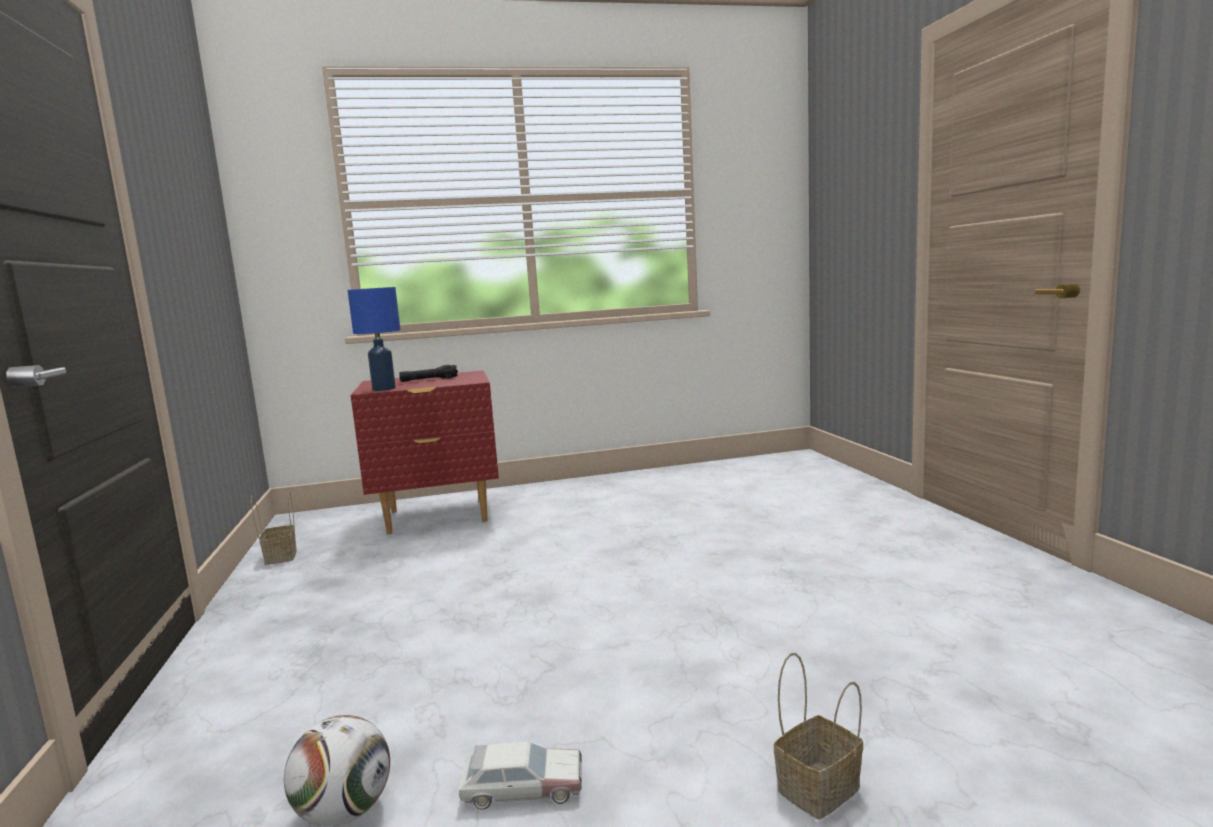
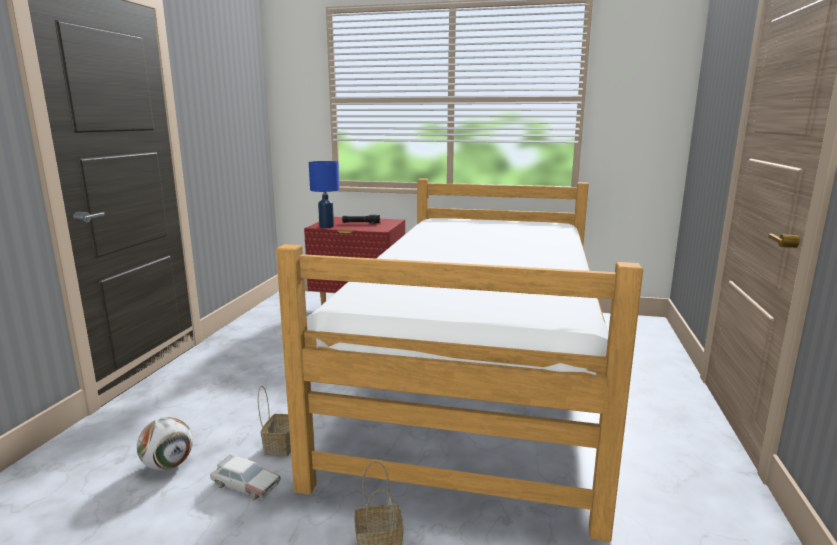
camera: 25 degrees right, 5 degrees up
basket [251,491,297,565] -> basket moved to [258,386,291,457]
none -> bed [276,179,643,542]

